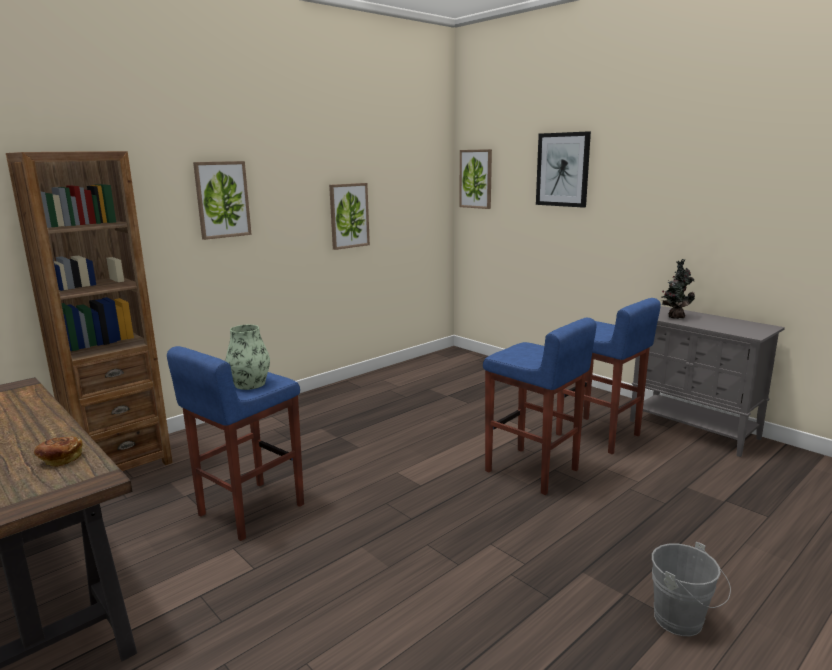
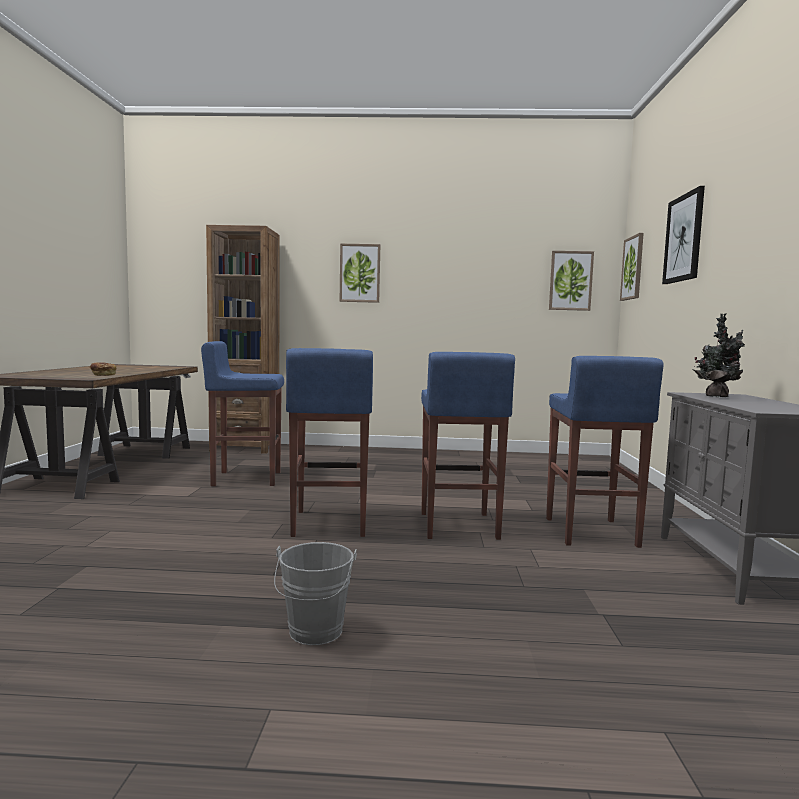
camera: 45 degrees right, 10 degrees down
vase [226,325,270,390] -> none
picture [329,183,370,250] -> picture moved to [549,251,594,311]
none -> blue stool [286,348,373,537]

